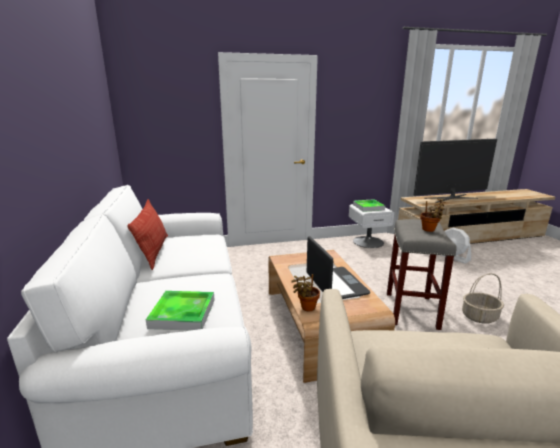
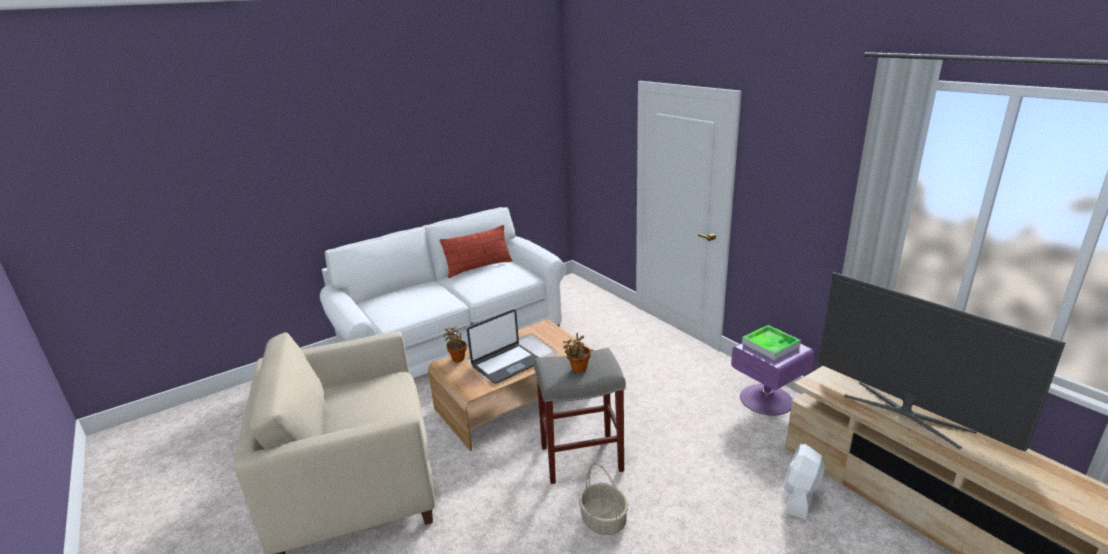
camera: 70 degrees right, 5 degrees up
tray [146,291,215,330] -> none
white nightstand [349,204,394,248] -> purple nightstand [731,343,814,416]

